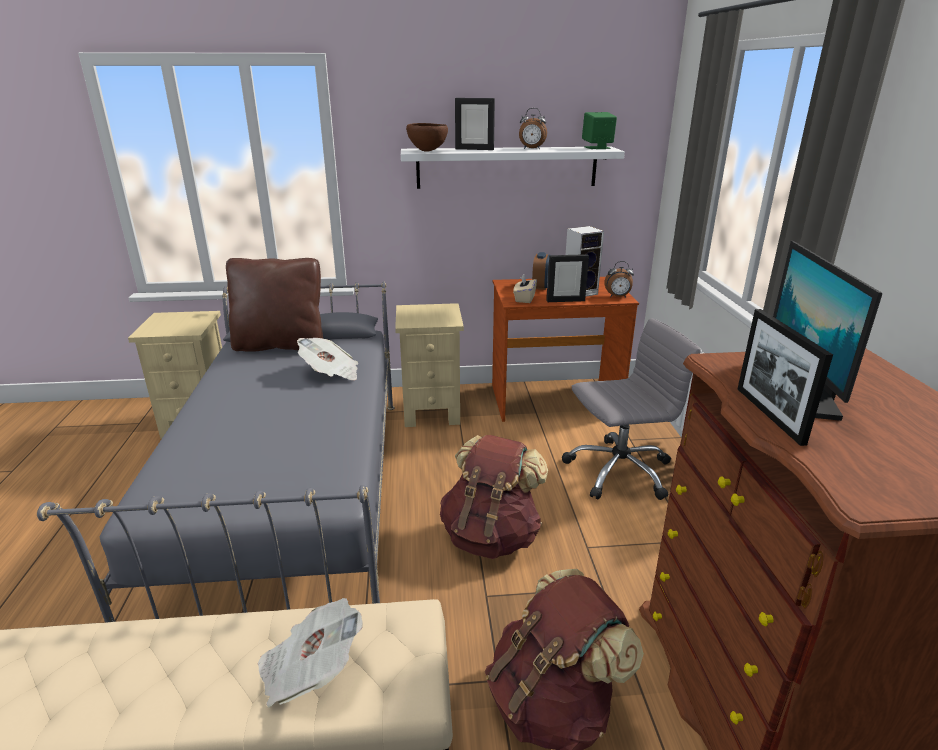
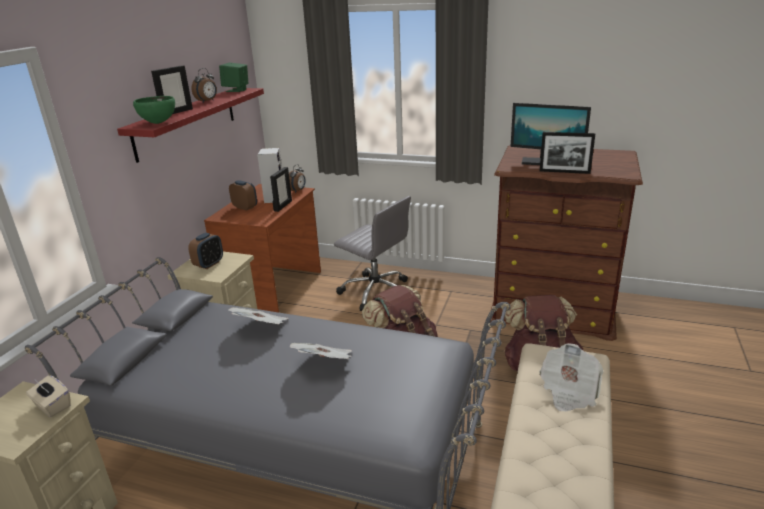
camera: 65 degrees left, 0 degrees up
brown pillow [226,258,323,351] -> none
white shelf [401,147,625,189] -> red shelf [117,88,264,163]
brown bowl [406,123,448,152] -> green bowl [133,96,175,124]
beige tissue box [513,274,537,303] -> beige tissue box moved to [26,375,71,417]
grey office chair [562,318,701,500] -> grey office chair turned 120 degrees clockwise [334,196,411,311]
none -> alarm clock [188,233,223,269]
none -> newspaper [290,343,352,359]

